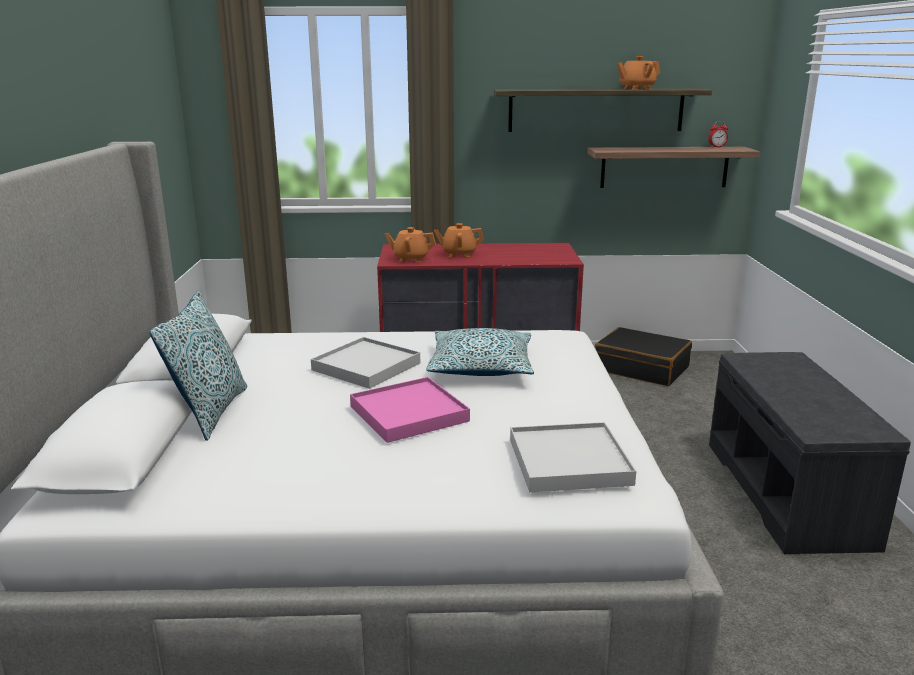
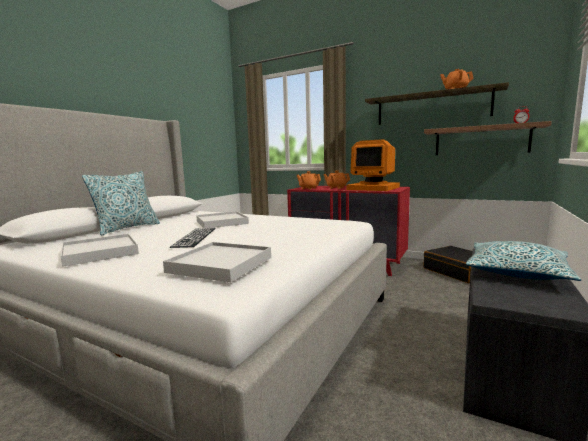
camera: 30 degrees right, 10 degrees down
pink tray [350,377,470,443] -> keyboard [170,228,216,248]
pillow [426,328,534,376] -> pillow moved to [466,241,581,281]
none -> white tray [61,234,139,267]
none -> monitor [346,139,400,191]

